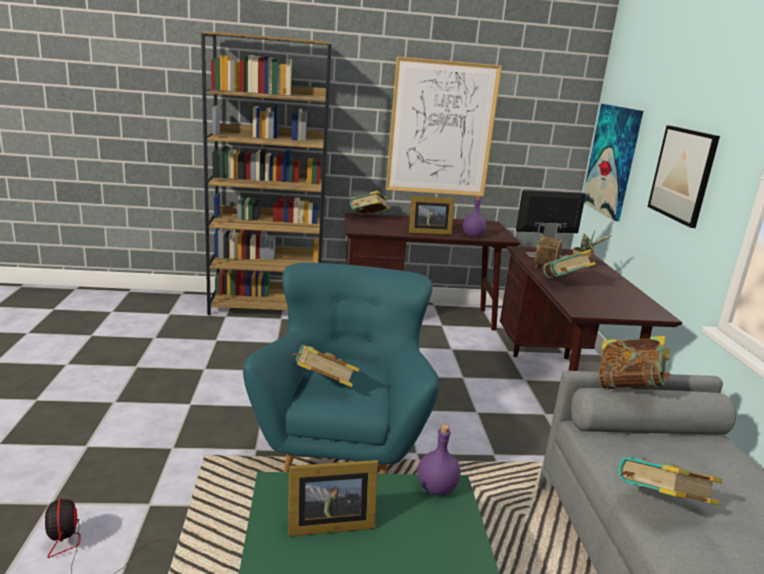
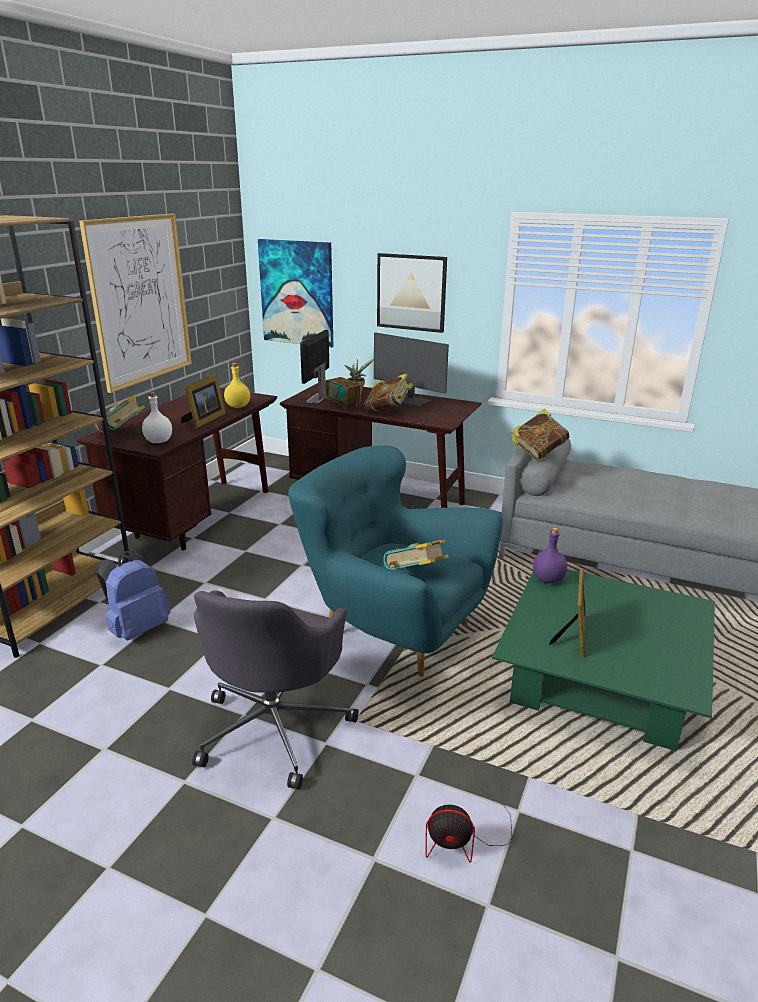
camera: 60 degrees left, 5 degrees up
purple bottle [463,196,486,237] -> yellow bottle [224,363,250,408]
book [618,457,722,505] -> none
none -> blue backpack [96,551,171,640]
none -> white bottle [142,392,172,443]
none -> grey office chair [192,590,358,789]
none -> monitor [374,332,449,407]

